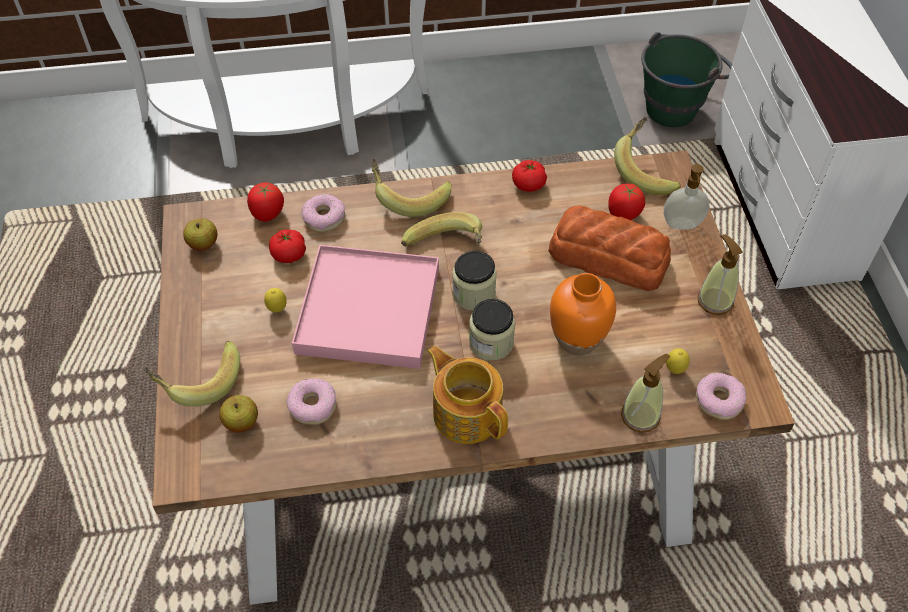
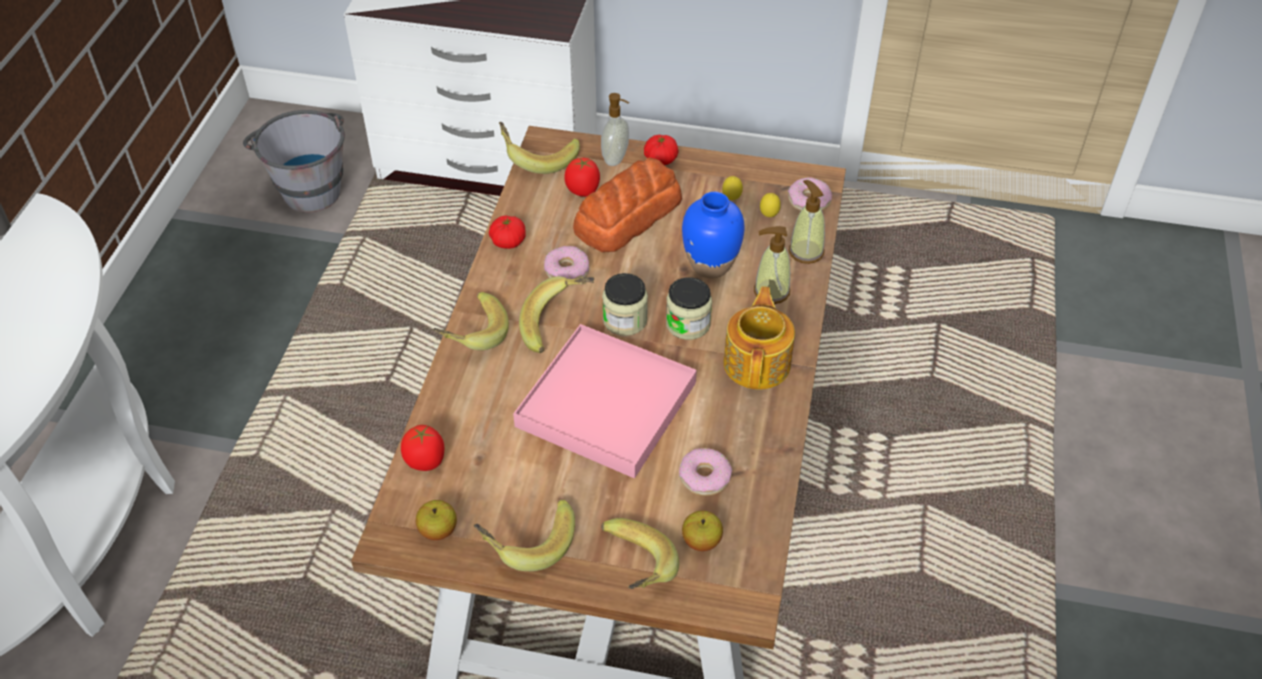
camera: 70 degrees left, 5 degrees down
lemon [264,288,287,313] -> lemon moved to [722,176,743,200]
tomato [269,229,306,263] -> tomato moved to [644,135,679,165]
donut [301,194,345,232] -> donut moved to [544,246,589,279]
teapot [427,346,508,444] -> teapot turned 120 degrees clockwise [723,286,795,390]
orange vase [550,273,616,355] -> blue vase [682,192,745,278]
green bucket [641,32,732,127] -> grey bucket [243,110,345,213]
soap dispenser [698,234,743,315] -> soap dispenser moved to [754,226,790,304]
none -> banana [474,499,575,571]

